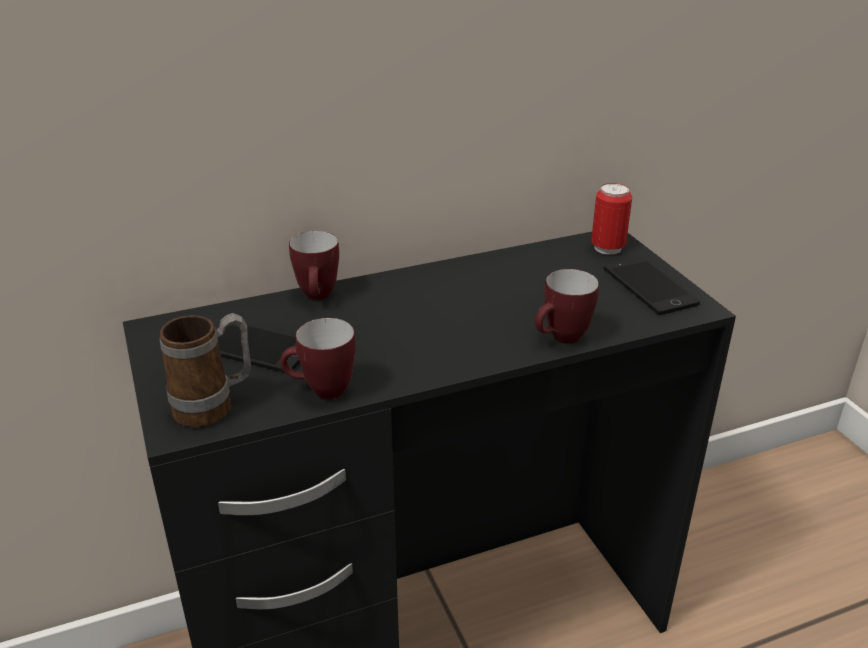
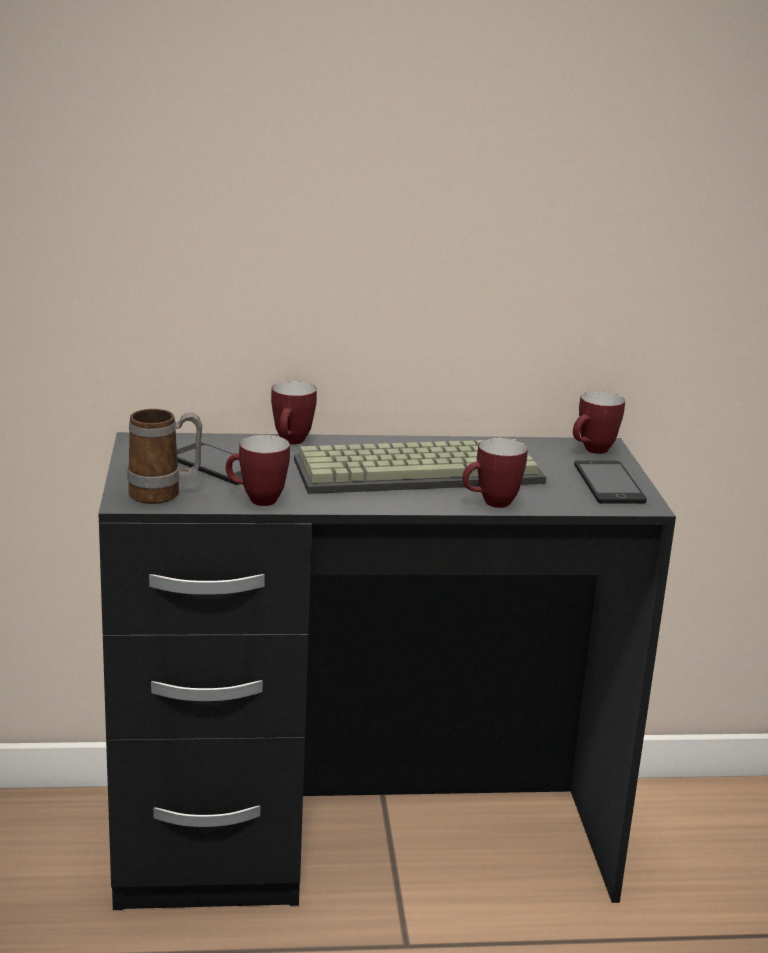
camera: 15 degrees right, 10 degrees down
can [591,183,632,255] -> mug [573,391,625,454]
none -> keyboard [294,439,546,494]

